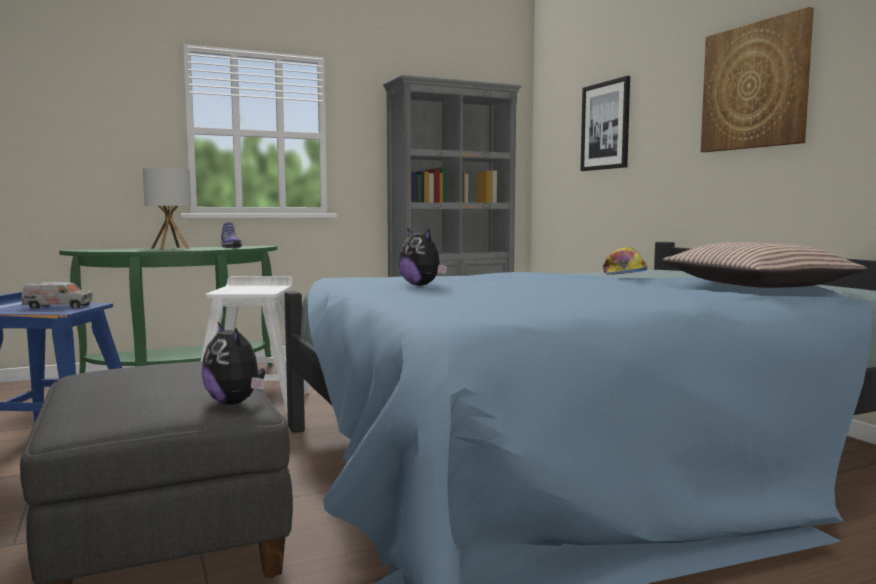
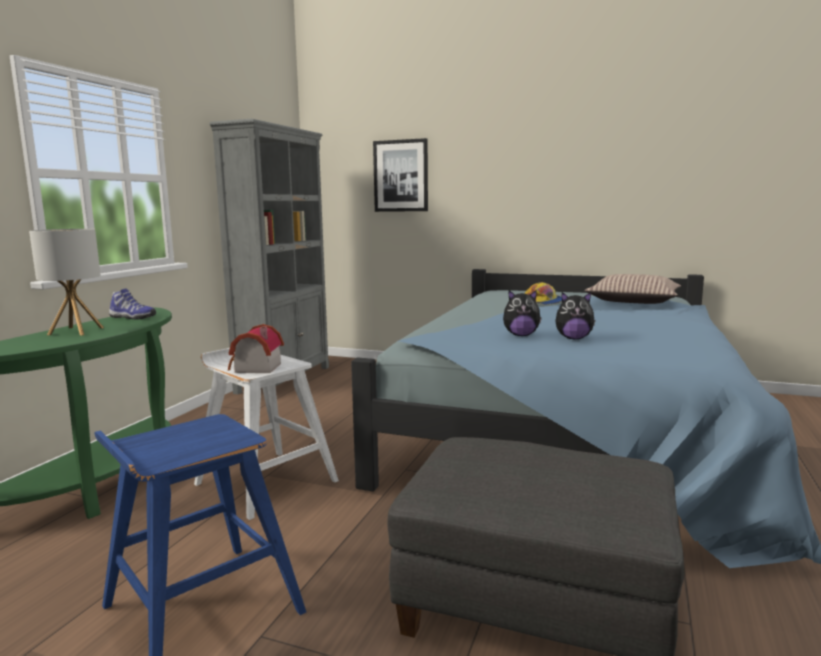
camera: 45 degrees left, 5 degrees up
toy truck [21,282,92,308] -> none
plush toy [202,322,265,404] -> plush toy moved to [555,292,595,339]
picture [701,7,814,152] -> none
none -> toy house [228,324,284,373]

